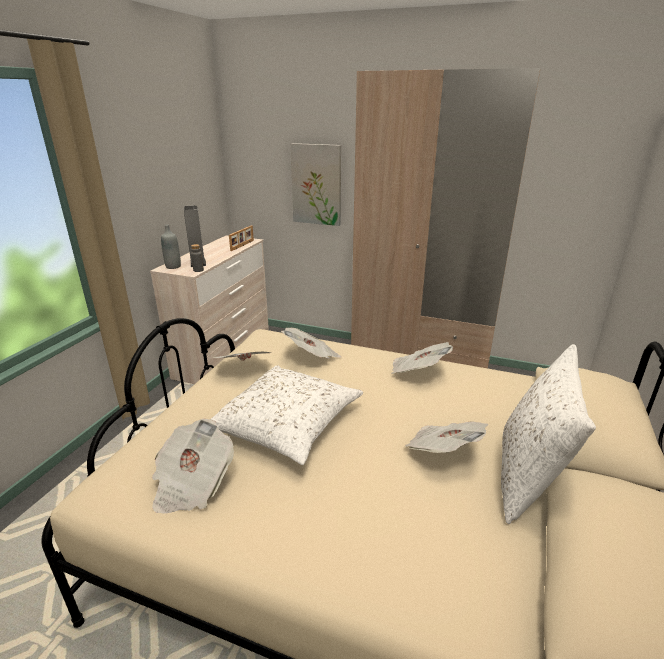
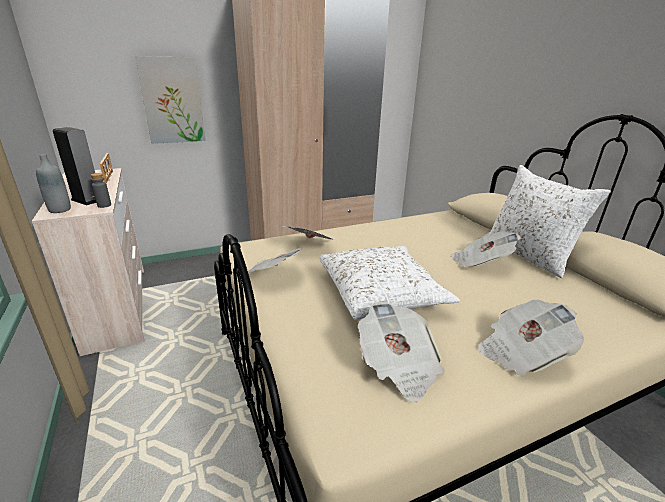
camera: 45 degrees left, 0 degrees up
newspaper [391,342,453,374] -> newspaper moved to [478,299,584,376]

